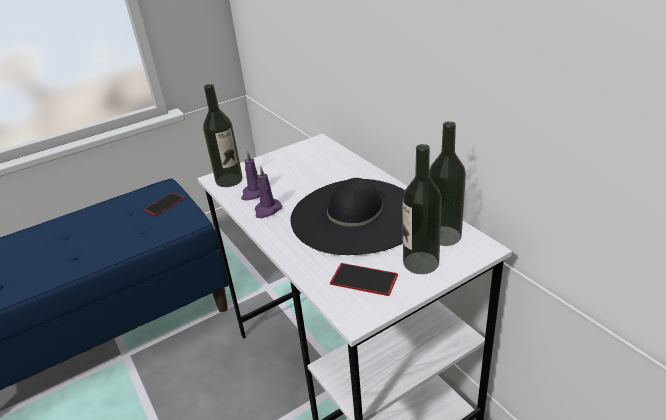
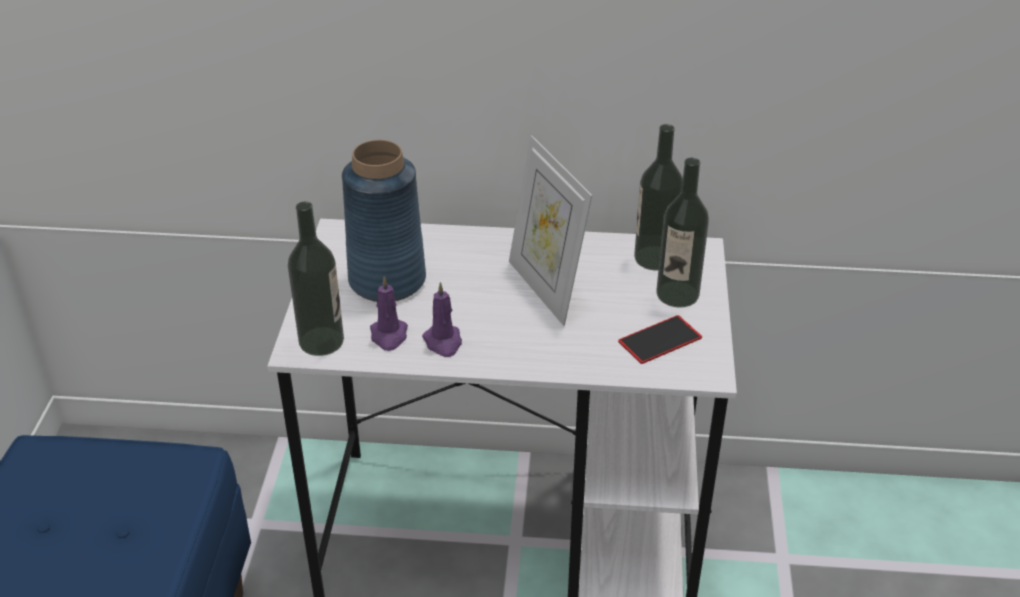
camera: 55 degrees left, 5 degrees up
phone [144,192,185,216] -> none
black hat [290,178,405,255] -> picture frame [509,136,592,326]
none -> blue vase [342,140,426,302]

